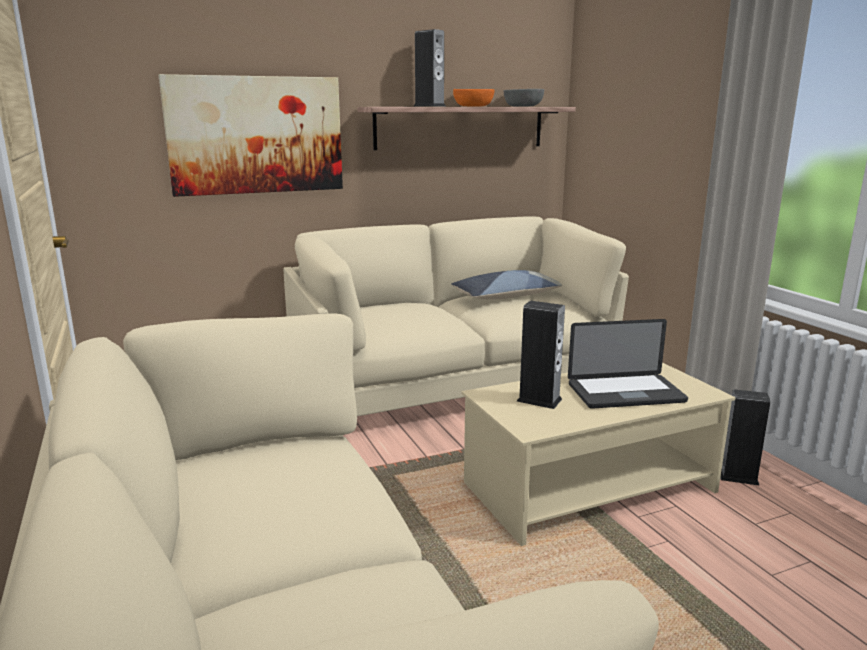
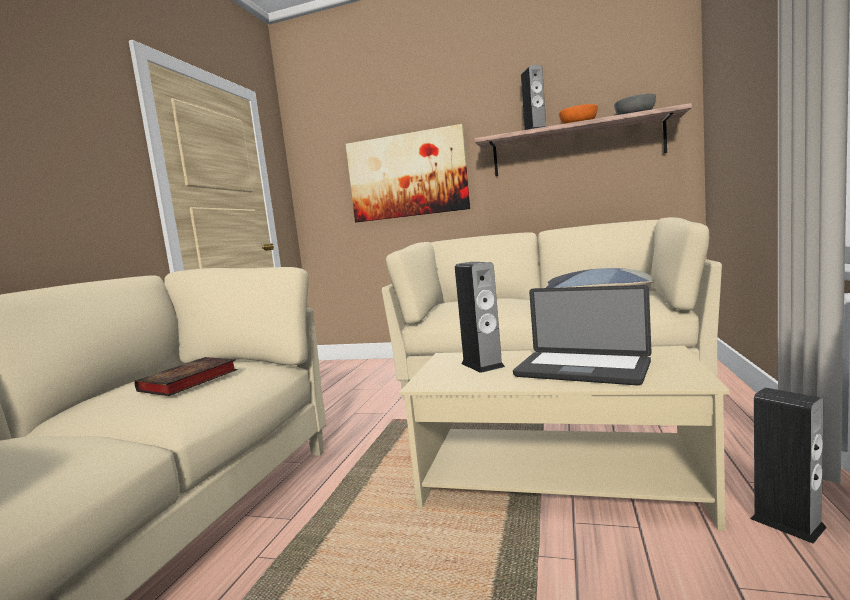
camera: 40 degrees right, 10 degrees down
none -> book [134,357,237,396]

